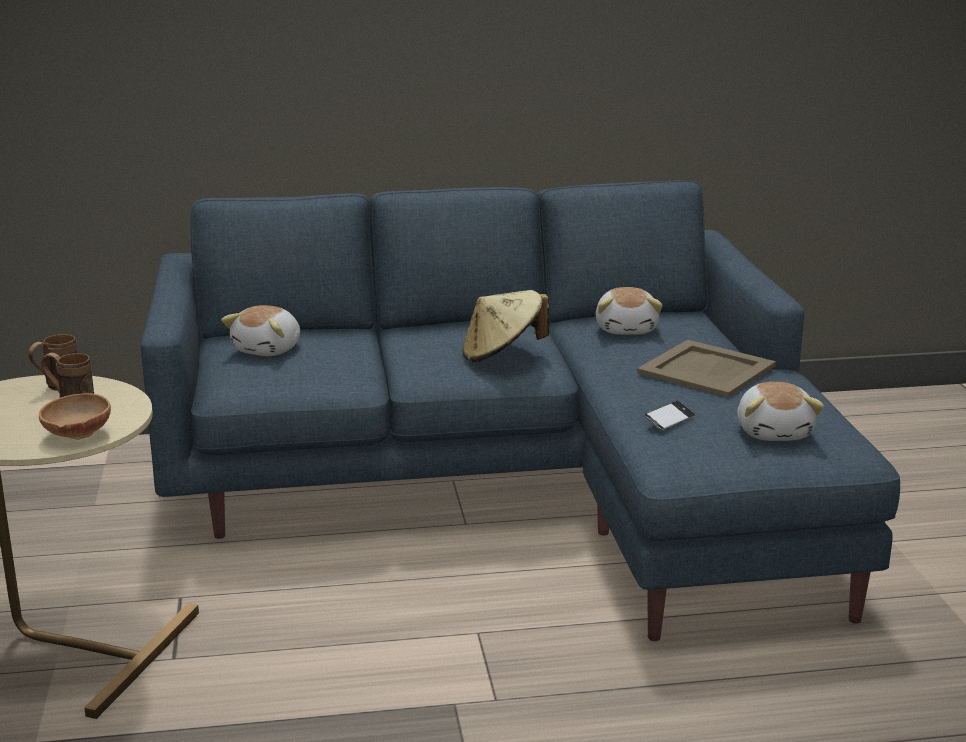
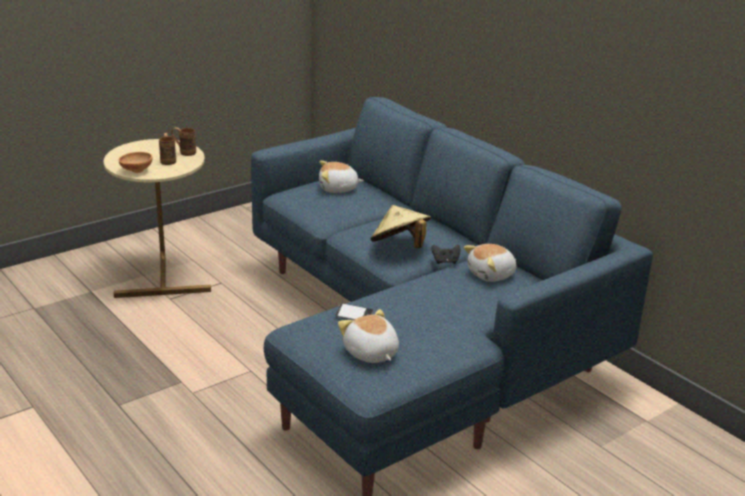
camera: 60 degrees right, 5 degrees up
beige tray [637,340,776,397] -> none
plush toy [737,382,824,441] -> plush toy turned 90 degrees clockwise [338,309,399,363]
none -> black game controller [431,245,461,264]

